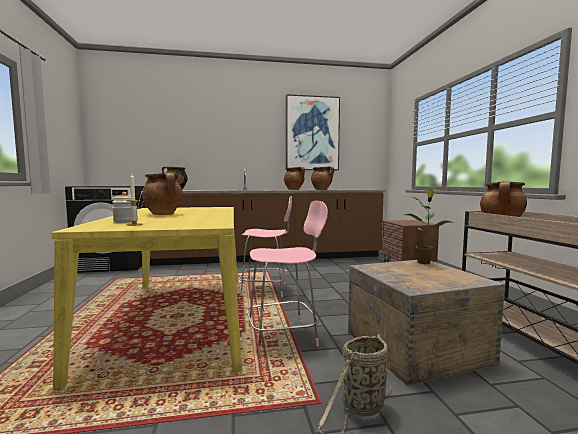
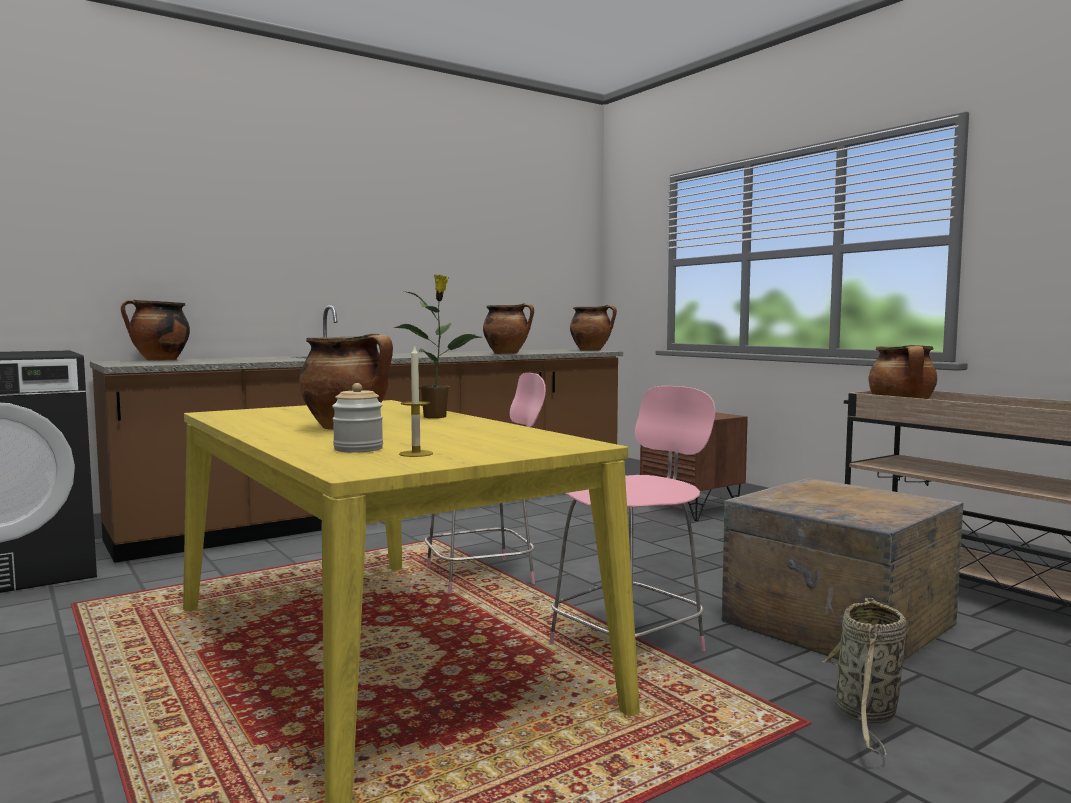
camera: 25 degrees left, 0 degrees up
cooking pot [284,167,305,190] -> cooking pot moved to [570,305,617,351]
picture [286,94,340,170] -> none
potted plant [406,188,451,264] -> potted plant moved to [394,275,481,418]

